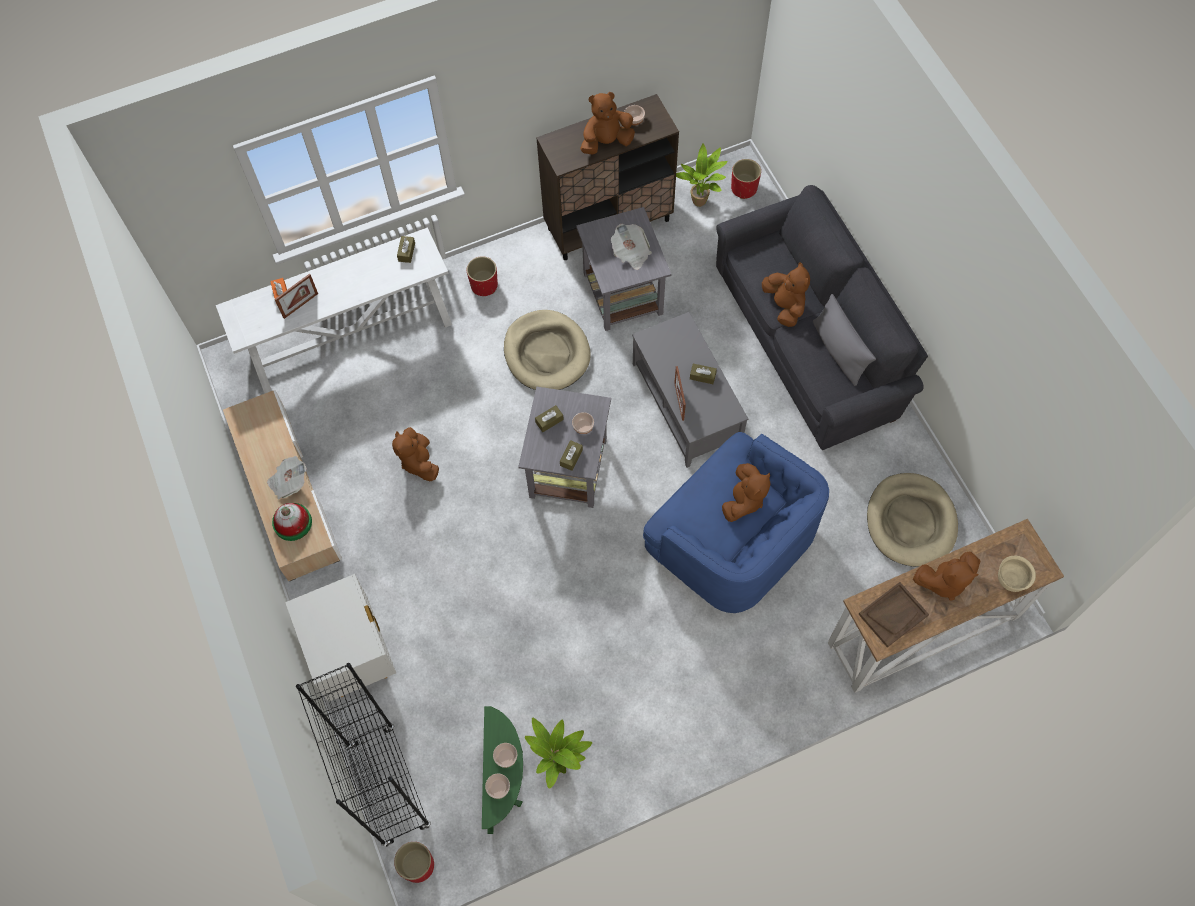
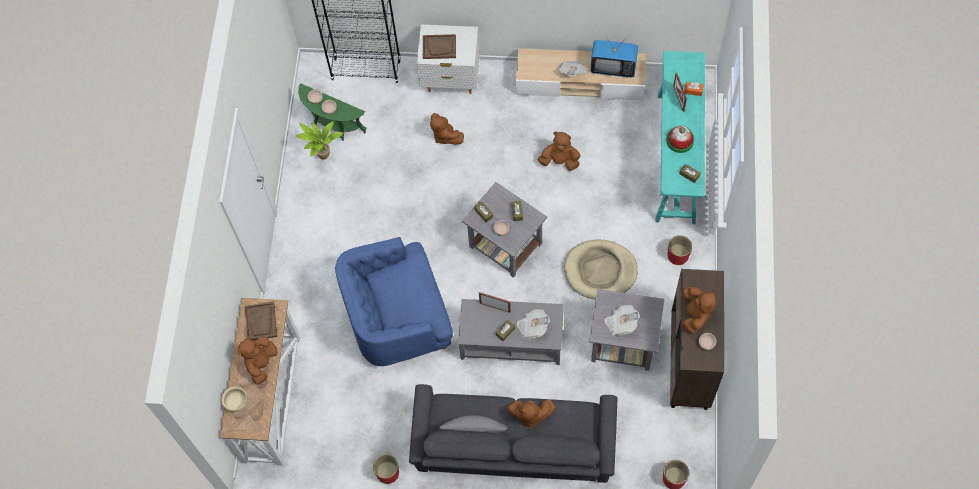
camera: 120 degrees right, 0 degrees up
white console table [216,227,452,394] -> turquoise console table [655,51,705,224]
hat [272,503,312,541] -> hat moved to [666,126,694,153]
red planter [394,842,434,883] -> red planter moved to [373,454,399,484]
potted plant [676,143,728,207] -> none
brown plush toy [722,463,771,522] -> brown plush toy moved to [430,113,464,145]
beige dog bed [867,473,958,567] -> none
none -> brown tray [423,34,456,59]
none -> newspaper [517,309,550,339]
none -> television [590,36,638,78]

